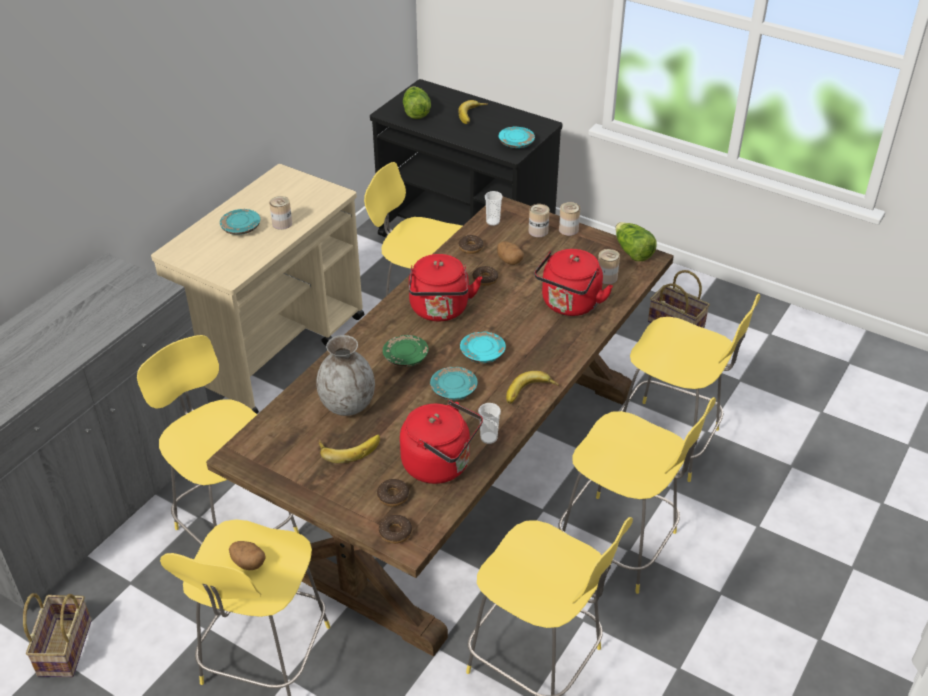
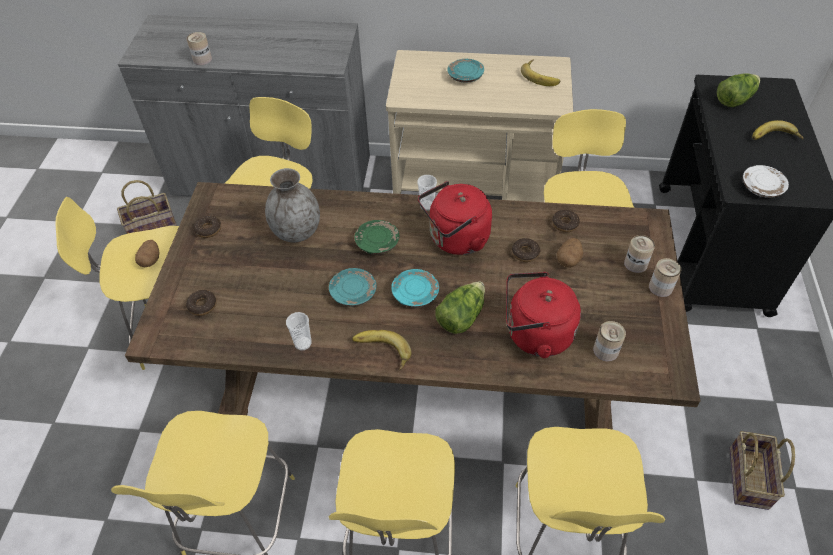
camera: 65 degrees right, 10 degrees up
can [269,196,292,230] -> can moved to [187,32,212,65]
banana [319,435,380,463] -> banana moved to [521,59,560,86]
donut [379,515,412,544] -> donut moved to [193,215,221,238]
red kettle [400,400,483,484] -> none
cup [485,191,502,226] -> cup moved to [417,175,437,211]
turquoise plate [499,127,535,148] -> white plate [743,165,789,198]
lettuce [616,222,657,261] -> lettuce moved to [435,281,485,334]

